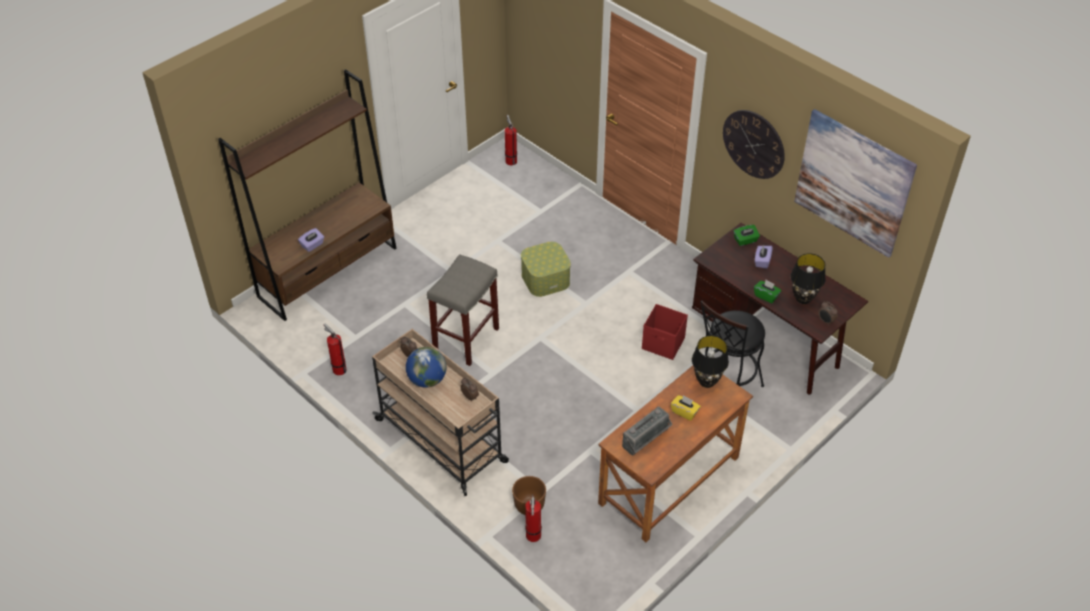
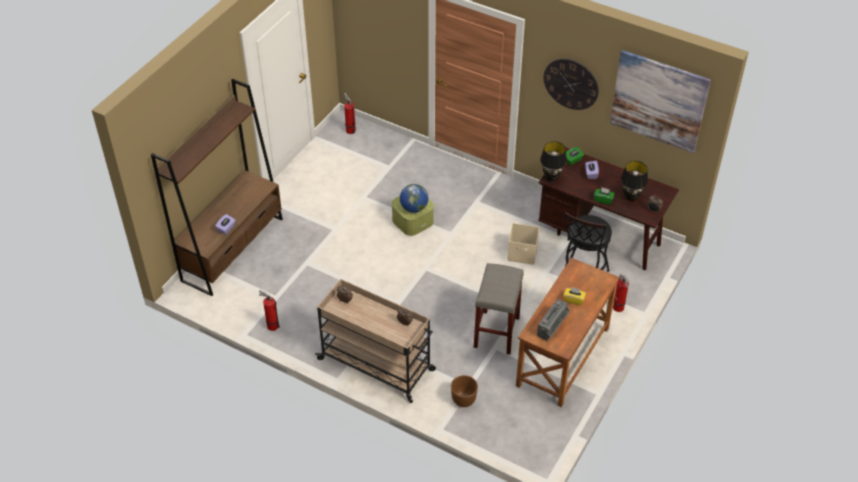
camera: 15 degrees left, 0 degrees up
globe [406,347,447,388] -> globe moved to [400,184,428,213]
grey stool [427,254,499,366] -> grey stool moved to [474,263,524,355]
fire extinguisher [525,494,542,542] -> fire extinguisher moved to [613,274,629,312]
red storage box [642,304,688,360] -> beige storage box [507,223,540,265]
black table lamp [692,335,729,388] -> black table lamp moved to [540,141,567,181]

